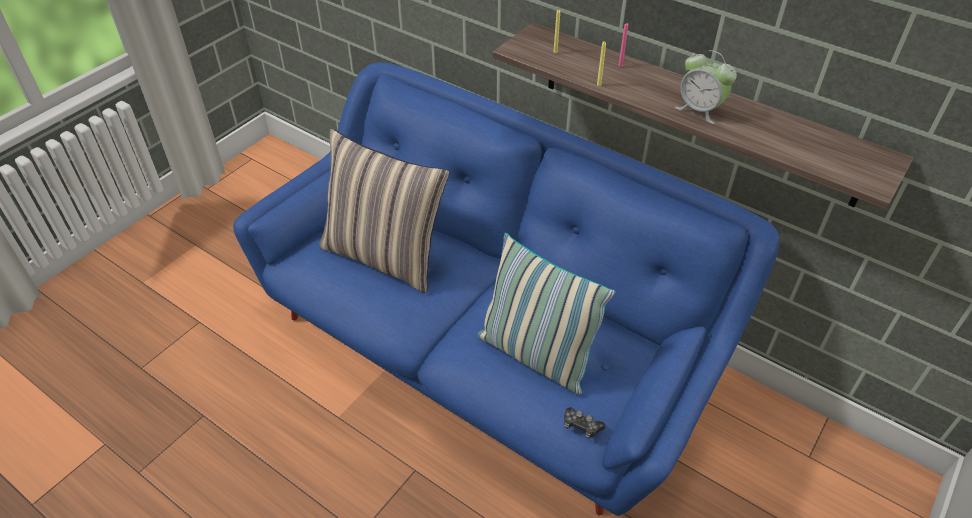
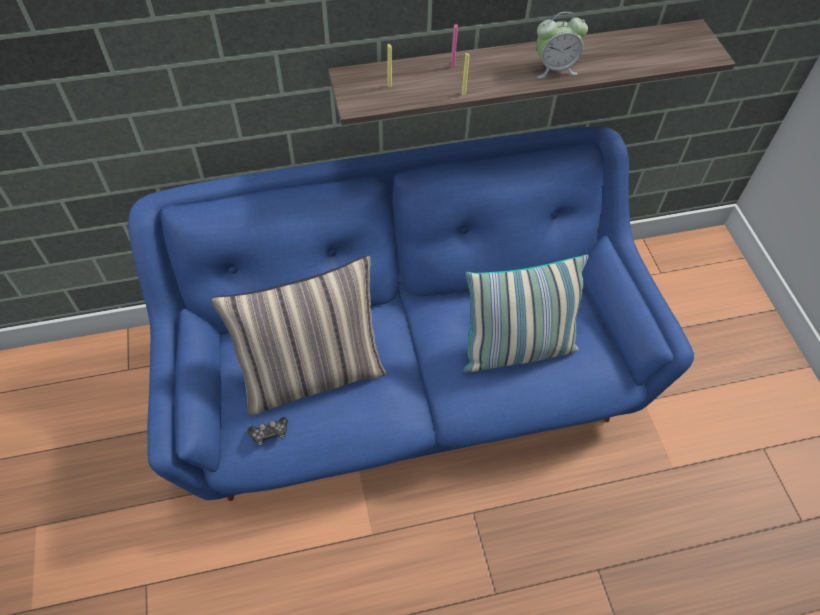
camera: 50 degrees left, 10 degrees up
game controller [564,407,605,439] -> game controller moved to [248,417,288,446]

